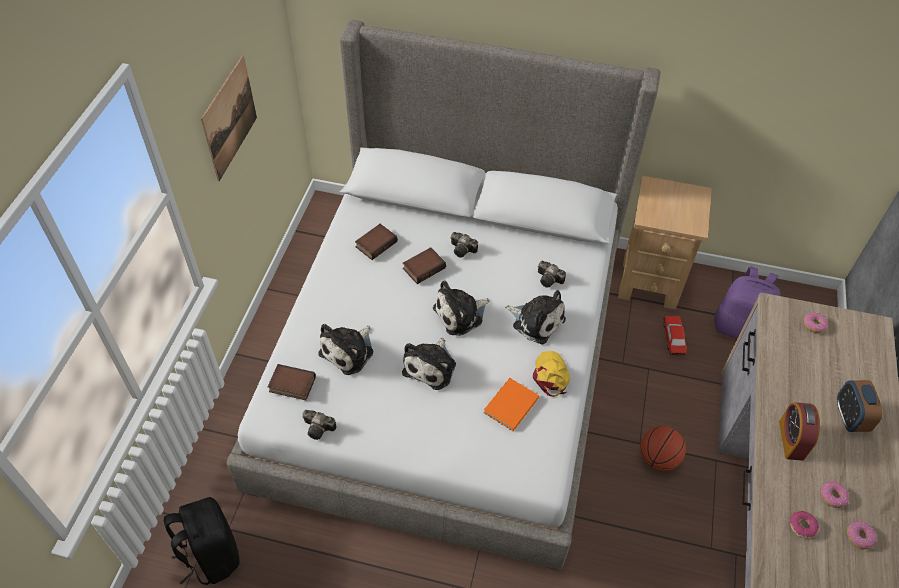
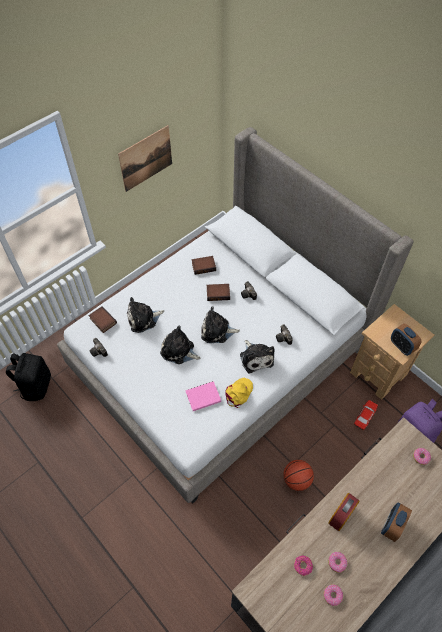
camera: 35 degrees right, 5 degrees up
plush toy [402,338,456,390] -> plush toy turned 60 degrees clockwise [160,325,201,364]
orange book [484,378,539,431] -> pink book [186,381,221,411]
none -> alarm clock [391,324,421,356]

